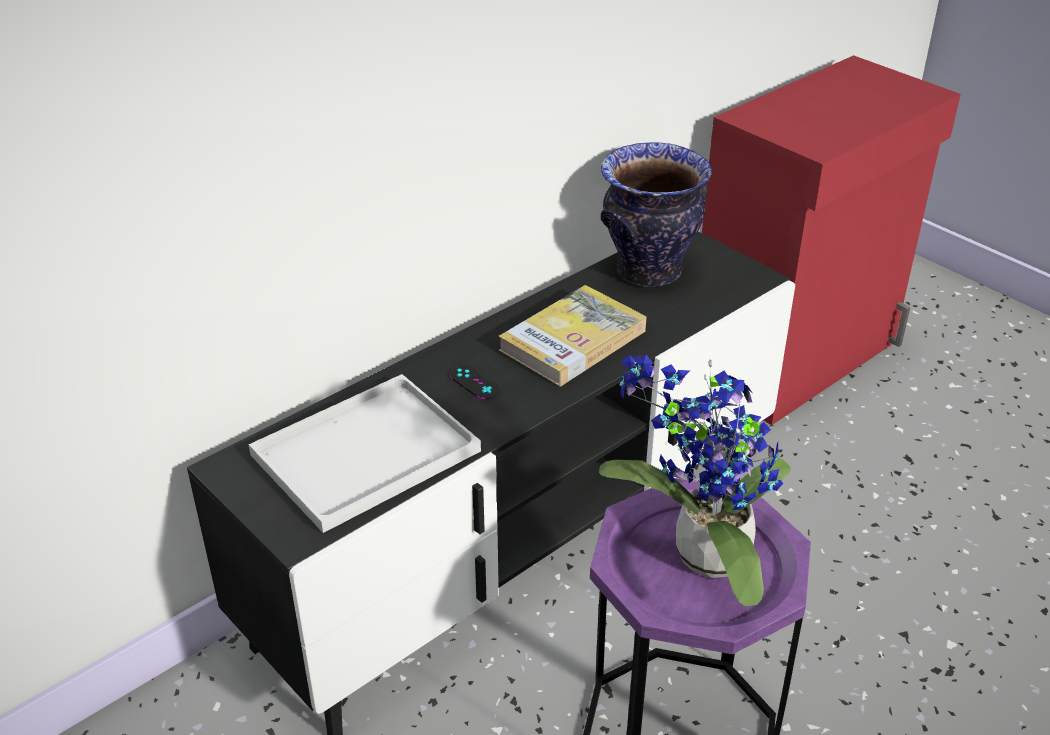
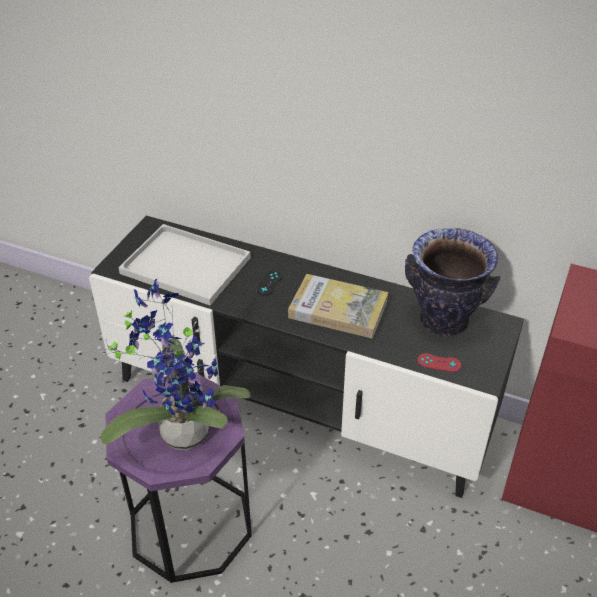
camera: 65 degrees right, 5 degrees up
none -> red game controller [418,353,461,372]

